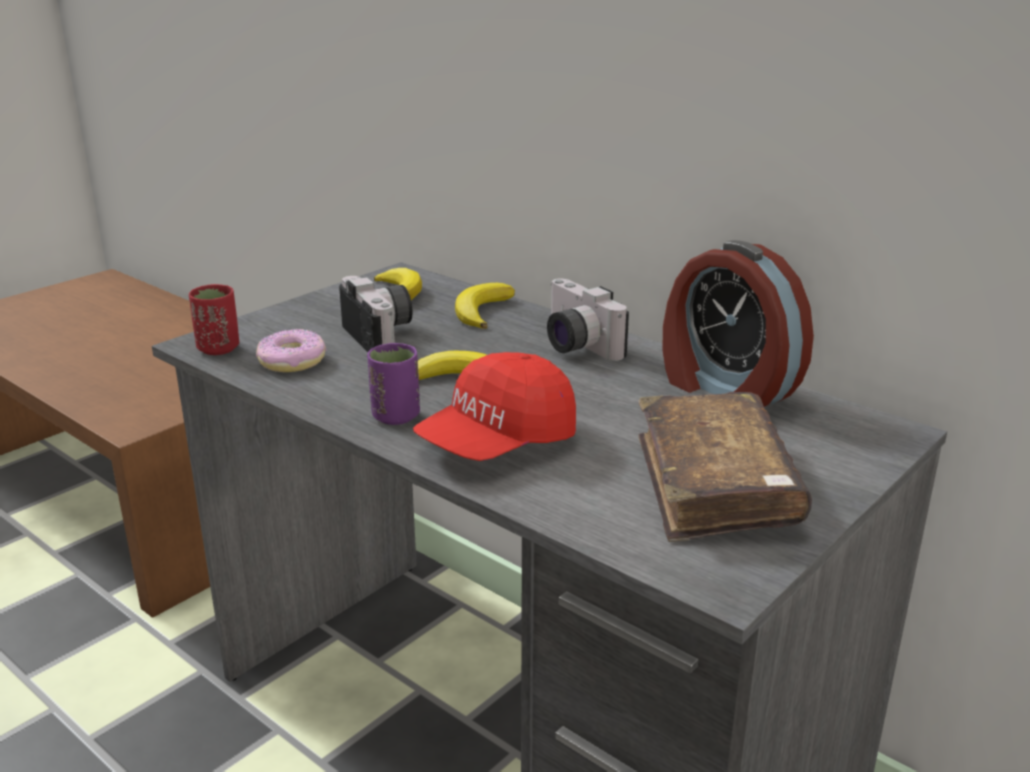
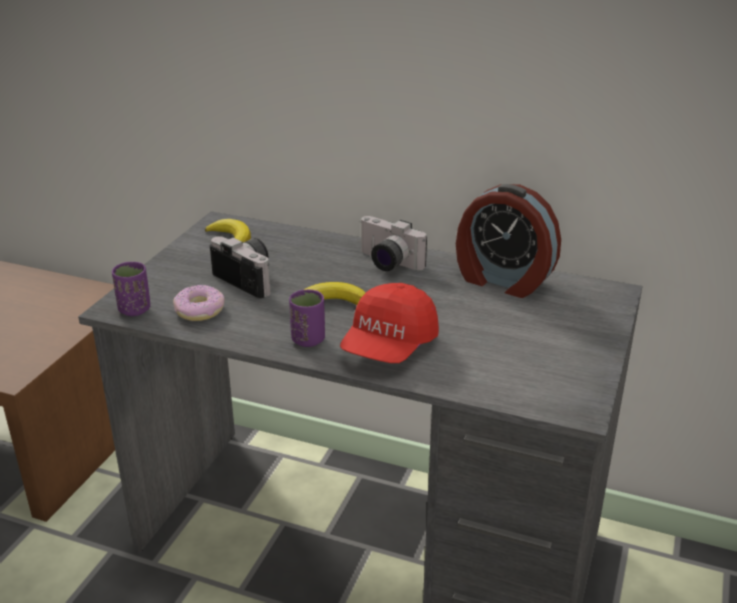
camera: 20 degrees left, 5 degrees up
red cup [189,284,239,355] -> purple cup [112,262,150,316]
banana [455,283,515,329] -> none
brown book [638,392,812,542] -> none

